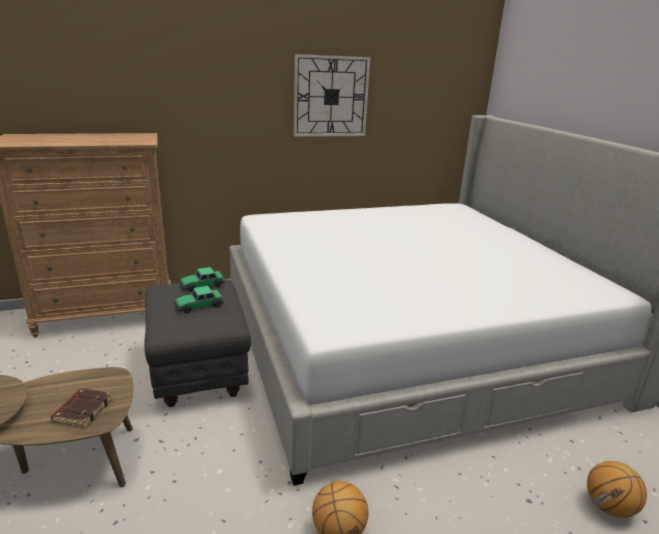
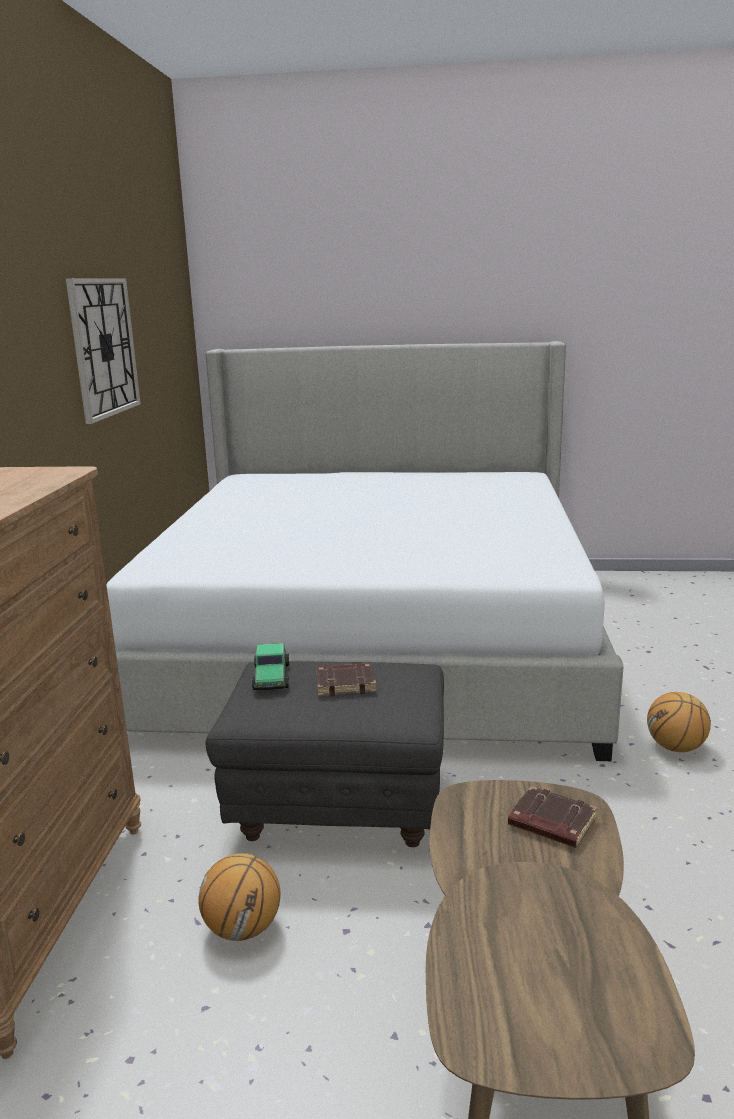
camera: 65 degrees left, 5 degrees down
toy car [175,286,224,313] -> brown book [316,663,377,696]
basketball [587,461,647,518] -> basketball moved to [199,853,281,941]

